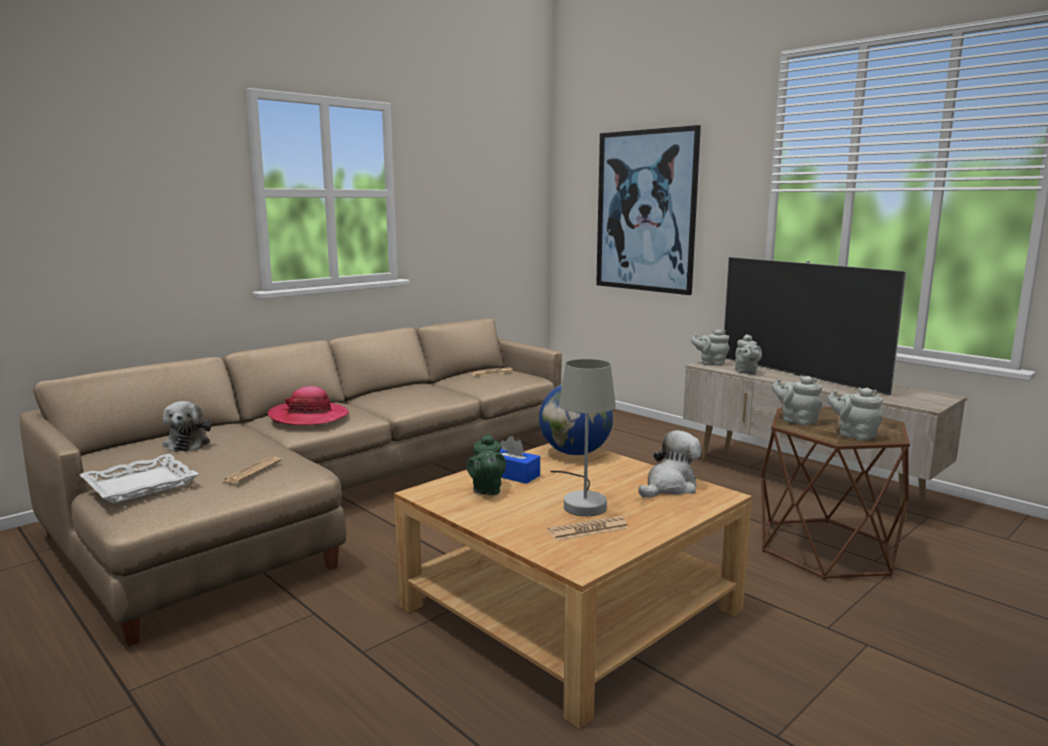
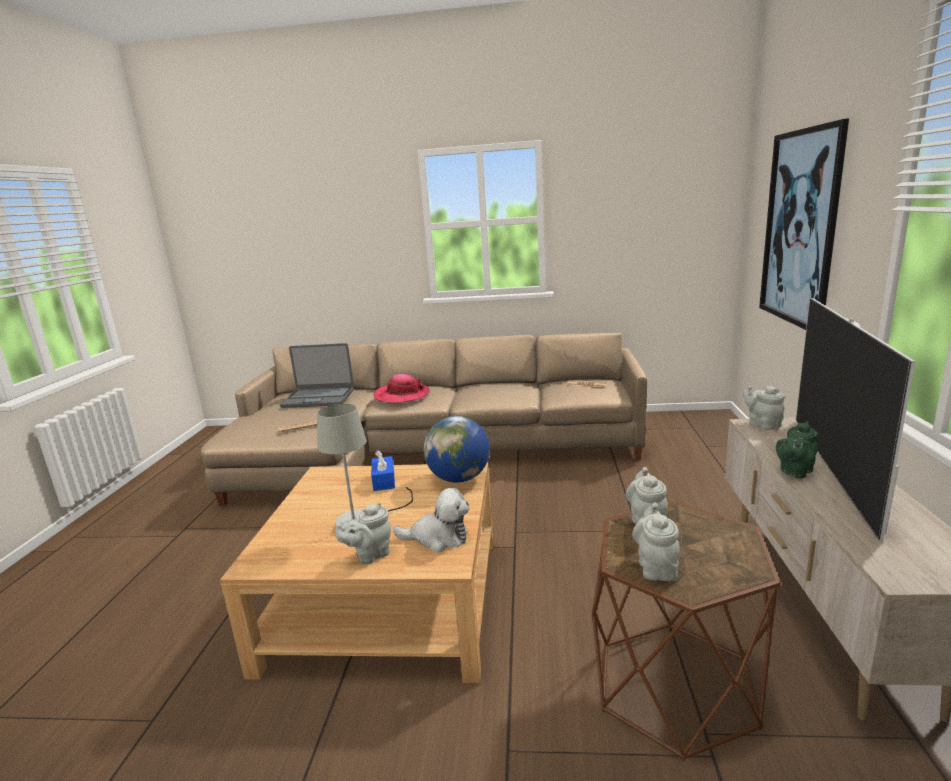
camera: 50 degrees right, 5 degrees up
white tray [80,454,199,504] -> none
plush toy [163,401,211,452] -> laptop [280,343,354,408]
green teapot [467,433,506,495] -> green teapot moved to [776,421,818,478]
newspaper [548,516,629,541] -> none
grey teapot [735,334,762,374] -> grey teapot moved to [336,503,391,564]

